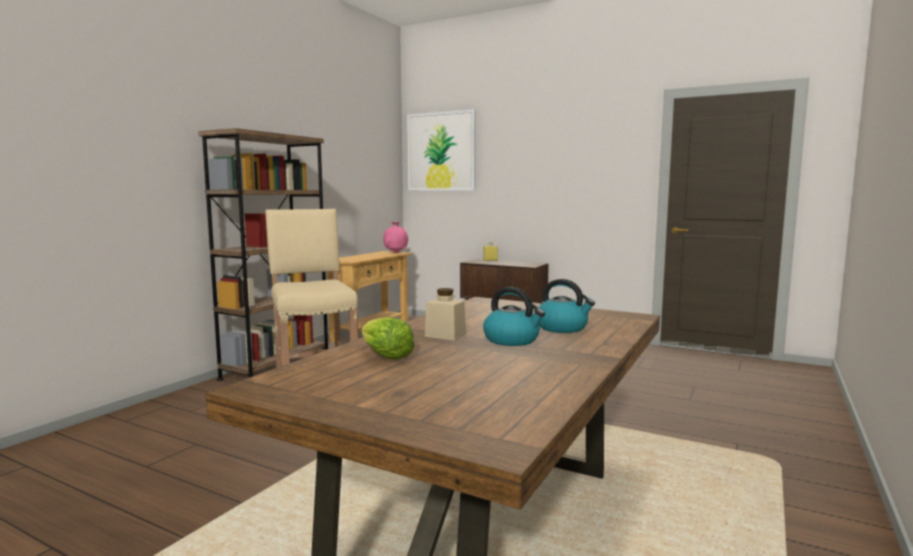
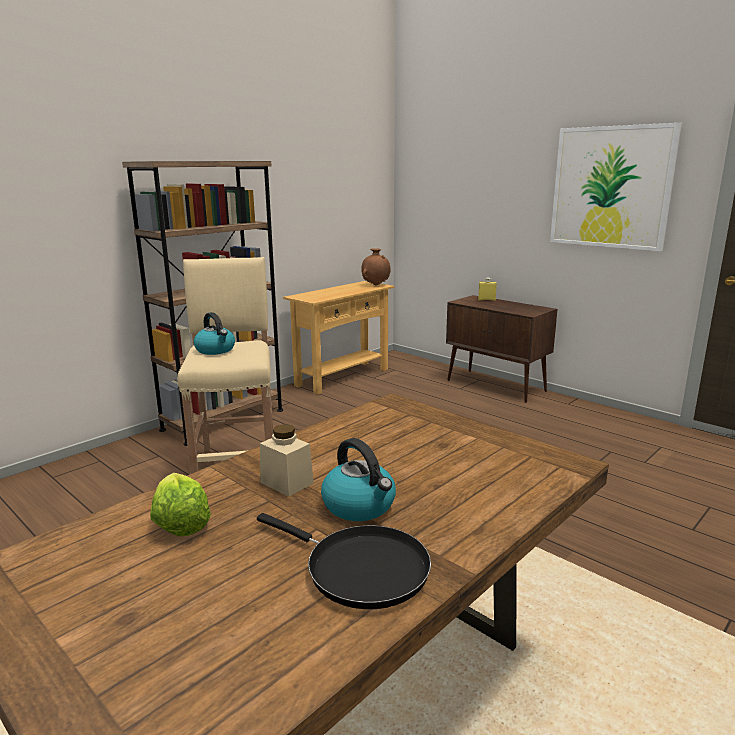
camera: 15 degrees right, 10 degrees up
pink vase [383,222,408,253] -> brown vase [361,248,391,286]
picture [407,109,476,191] -> picture moved to [550,123,682,251]
kettle [539,279,595,333] -> kettle moved to [194,312,235,355]
none -> black frying pan [257,513,431,609]

